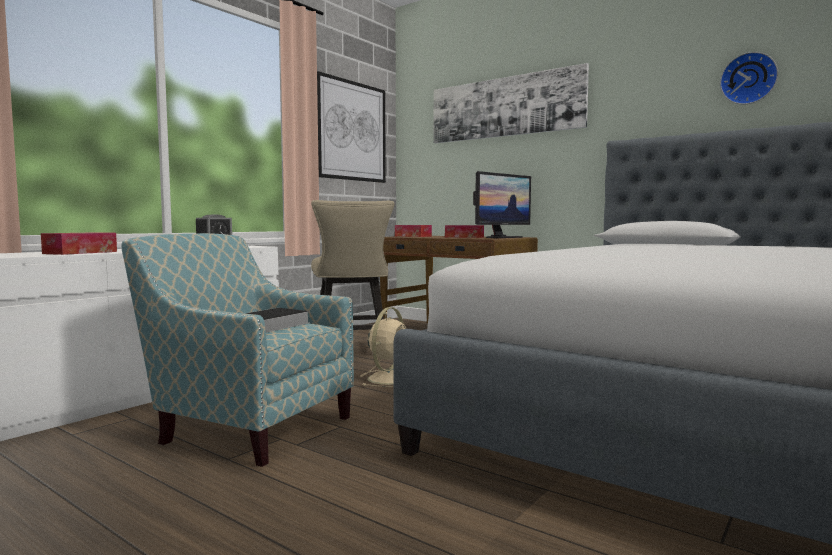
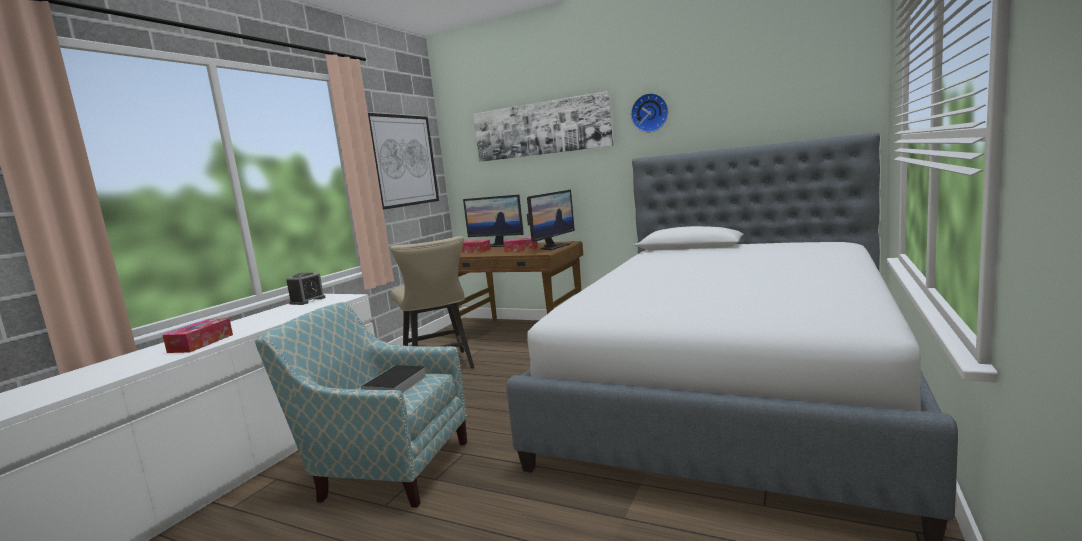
camera: 10 degrees left, 5 degrees up
beige fan [360,307,406,387] -> none
wall clock [720,52,778,105] -> wall clock moved to [631,93,668,133]
none -> monitor [463,195,524,247]

